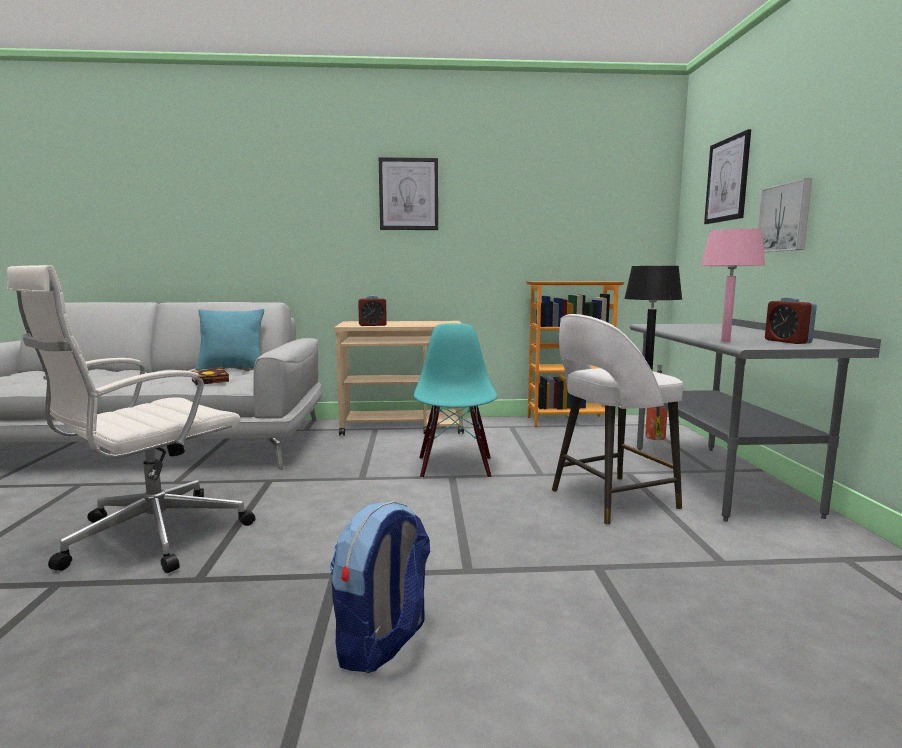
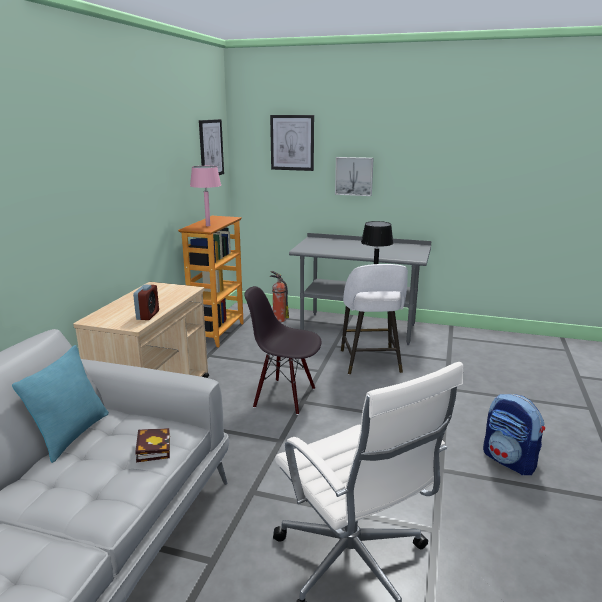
camera: 70 degrees left, 10 degrees up
picture [379,157,438,230] -> picture moved to [199,119,224,175]
turquoise chair [414,323,498,479] -> black chair [244,286,322,415]
pink table lamp [701,229,765,342] -> pink table lamp moved to [190,166,221,226]
alarm clock [765,297,817,344] -> none

